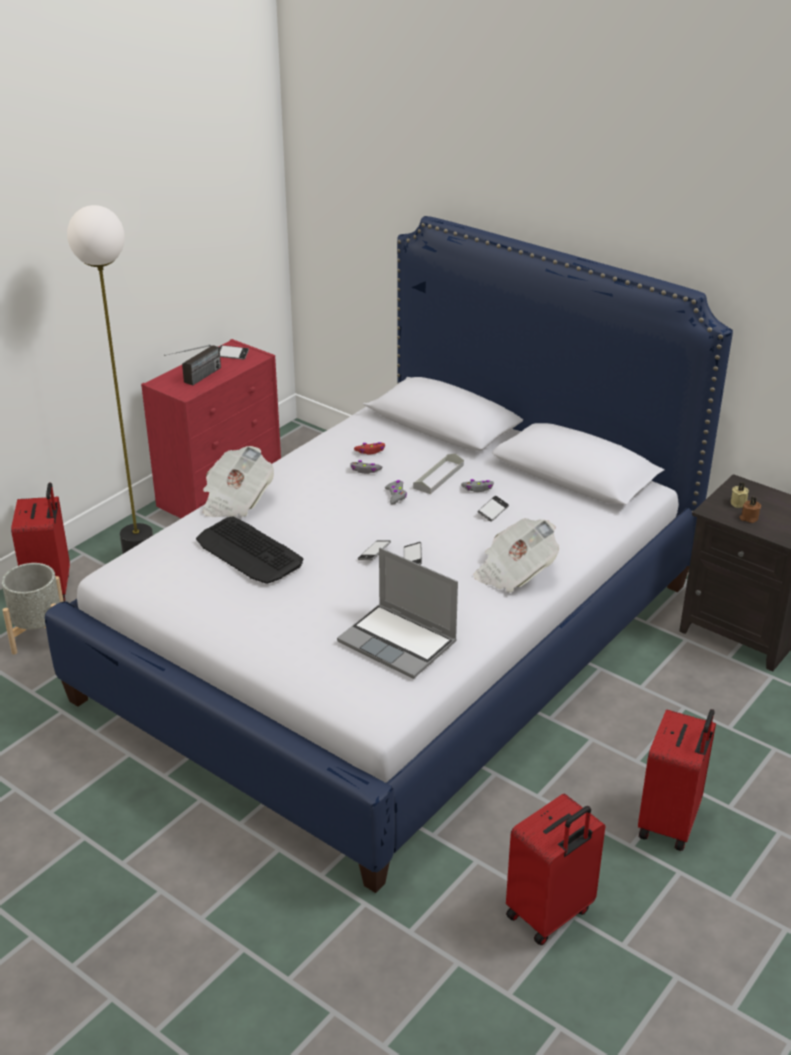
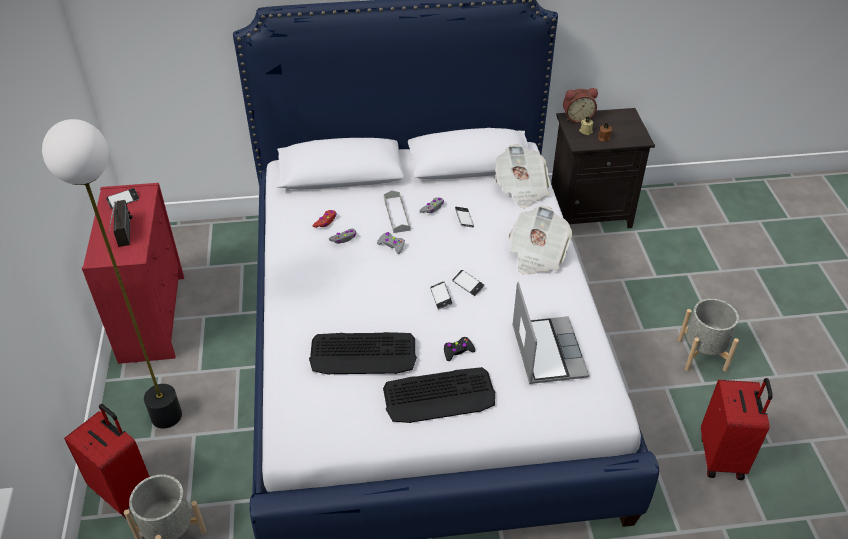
camera: 45 degrees left, 10 degrees up
newspaper [203,446,274,517] -> newspaper moved to [495,144,550,209]
laptop [337,548,458,679] -> laptop turned 90 degrees counterclockwise [512,282,589,384]
red suitcase [638,709,716,851] -> grey planter [678,298,739,372]
none -> keyboard [383,367,495,423]
none -> black game controller [444,337,476,361]
none -> alarm clock [563,88,598,123]

